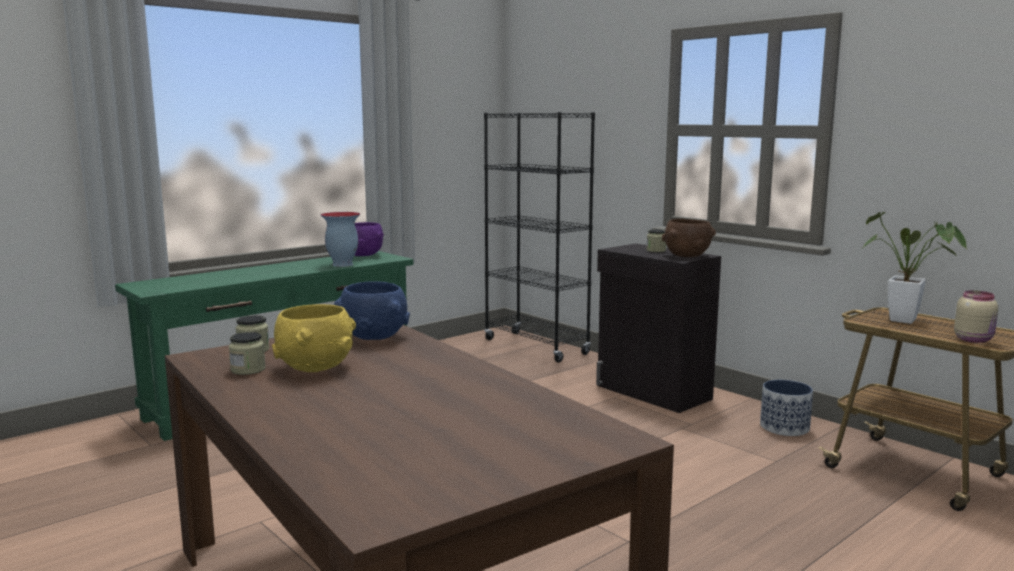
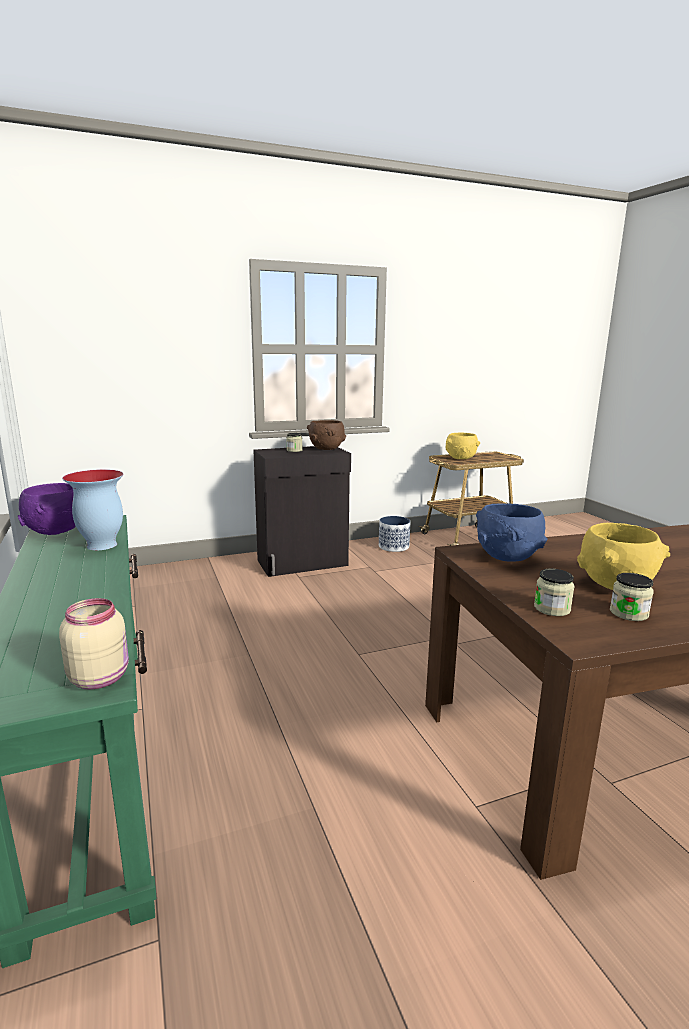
camera: 70 degrees left, 5 degrees up
black bookcase [484,112,595,363] -> none
potted plant [861,212,967,324] -> yellow bowl [445,433,480,459]
beige jar [954,290,998,343] -> beige jar moved to [59,598,129,690]

